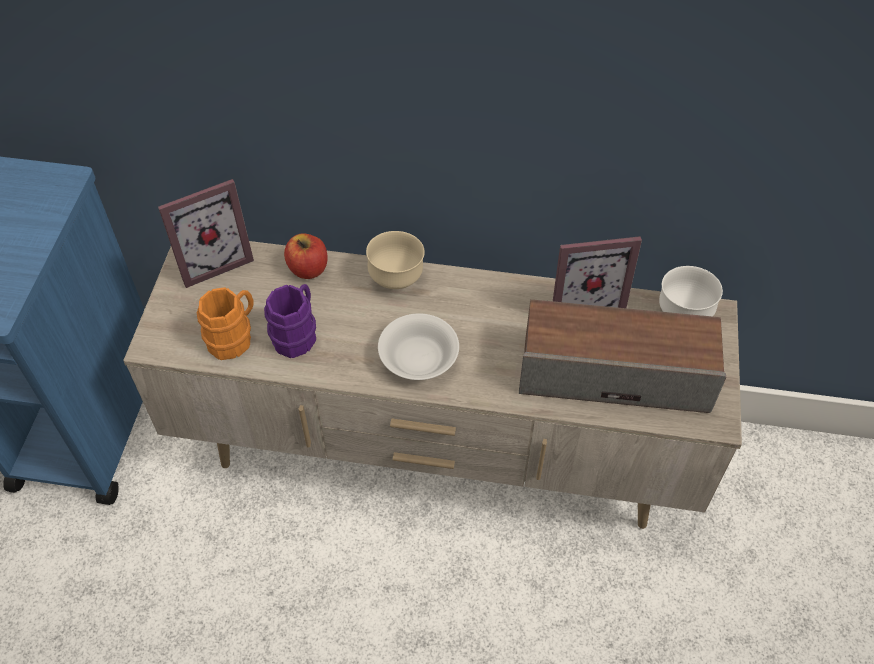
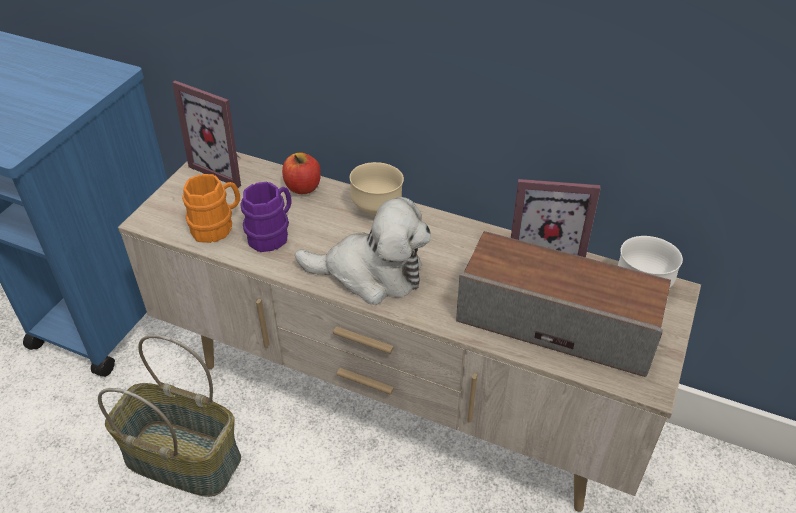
camera: 15 degrees right, 10 degrees down
picture frame [158,179,254,288] -> picture frame turned 45 degrees clockwise [172,80,241,188]
white bowl [378,313,459,380] -> plush toy [295,197,431,305]
none -> basket [98,335,241,497]

